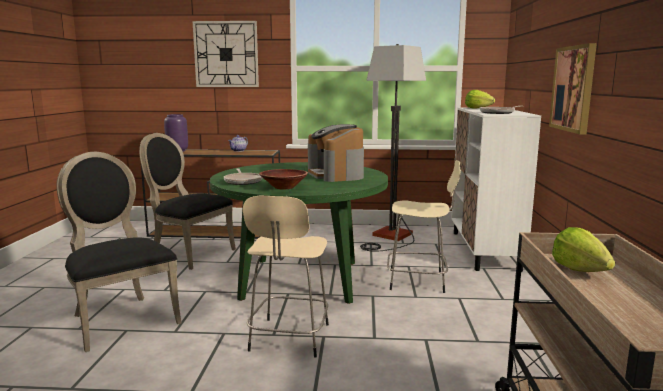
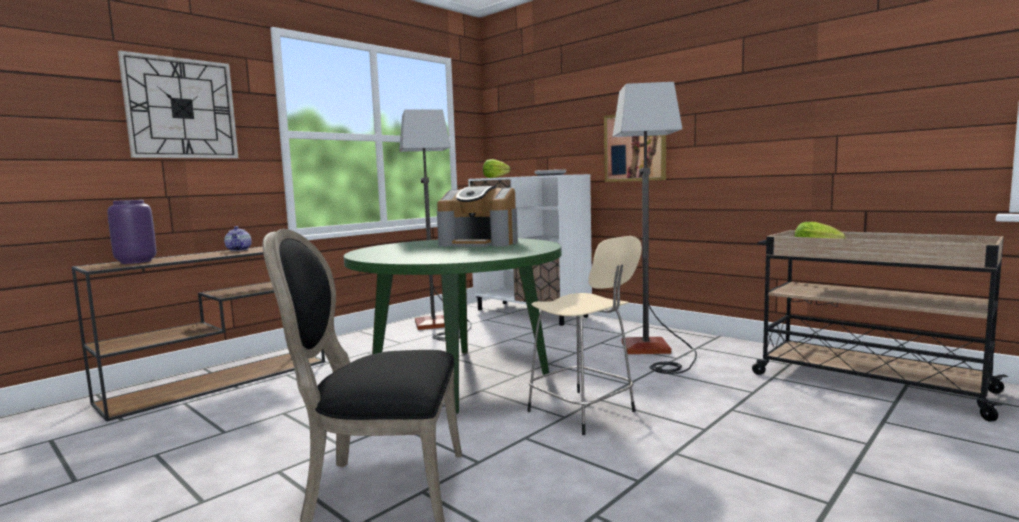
camera: 50 degrees left, 5 degrees down
black chair [139,133,236,270] -> none
frying pan [224,169,262,185] -> none
brown bowl [259,169,308,189] -> none
beige stool [387,160,461,293] -> none
none -> floor lamp [613,82,697,374]

